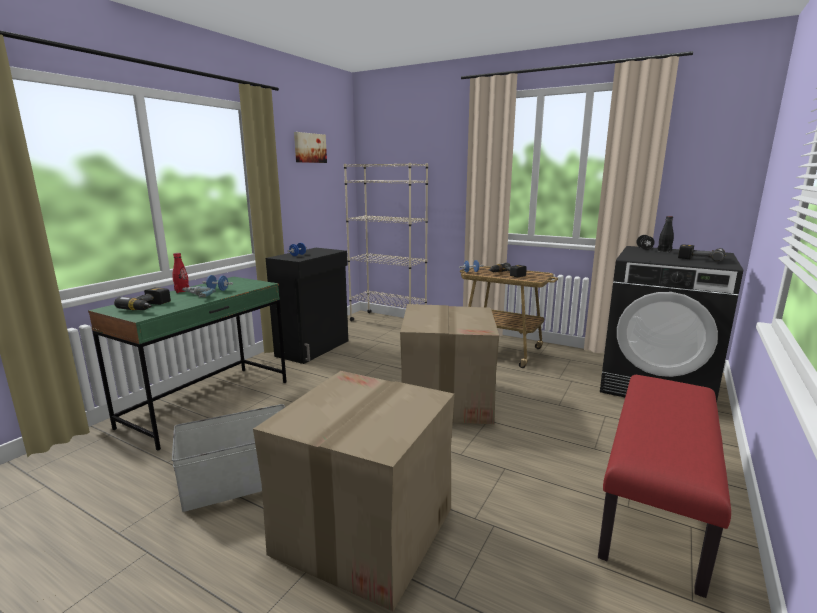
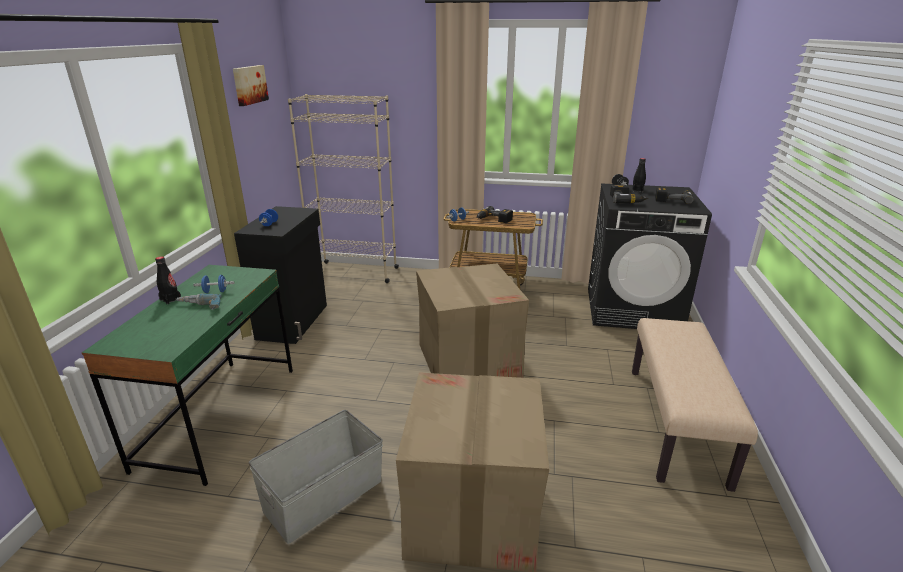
camera: 20 degrees left, 10 degrees up
power drill [114,287,171,310] -> power drill moved to [610,185,648,203]
red bottle [172,253,189,293] -> black bottle [155,256,181,304]
red bench [598,375,731,598] -> beige bench [632,318,758,492]

